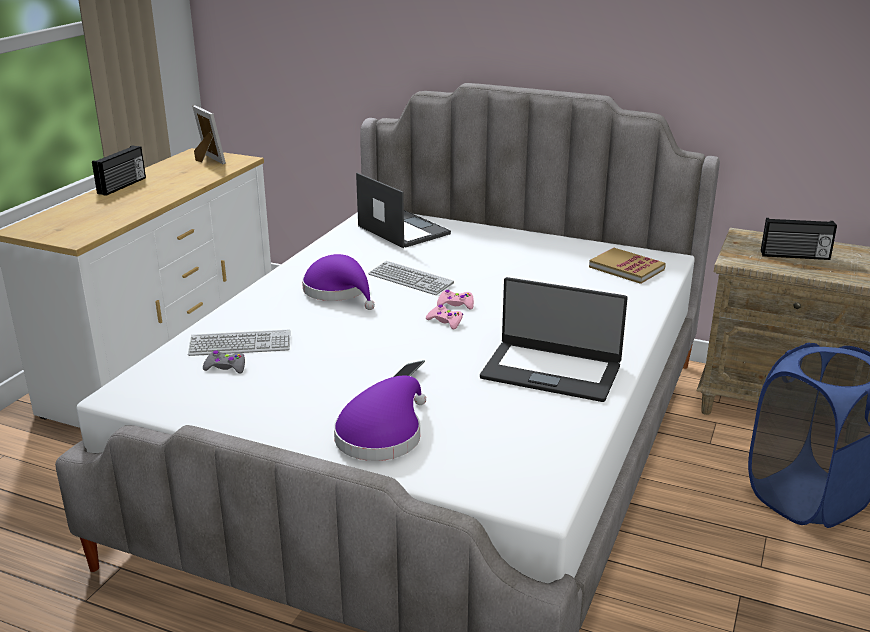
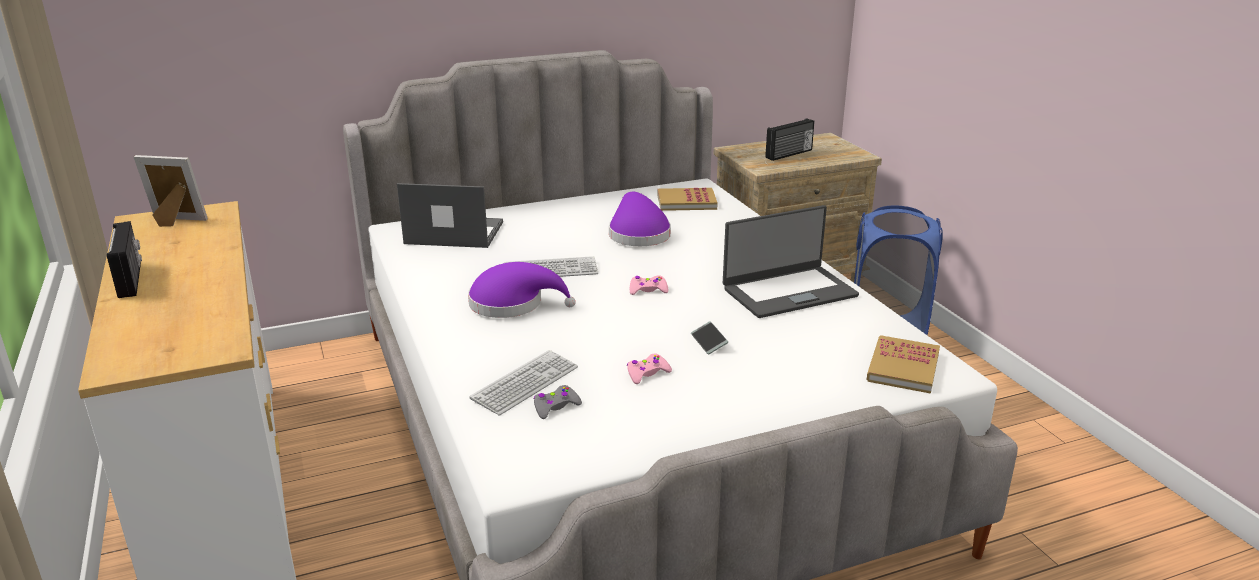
camera: 45 degrees left, 0 degrees up
purple hat [334,376,426,461] -> purple hat moved to [609,192,671,246]
pink game controller [437,290,474,309] -> pink game controller moved to [627,353,672,384]
none -> book [867,335,940,394]

